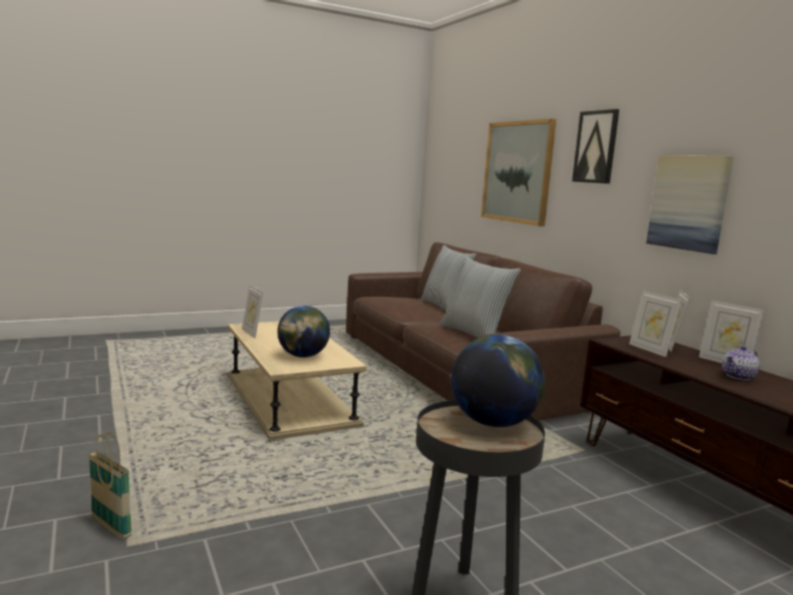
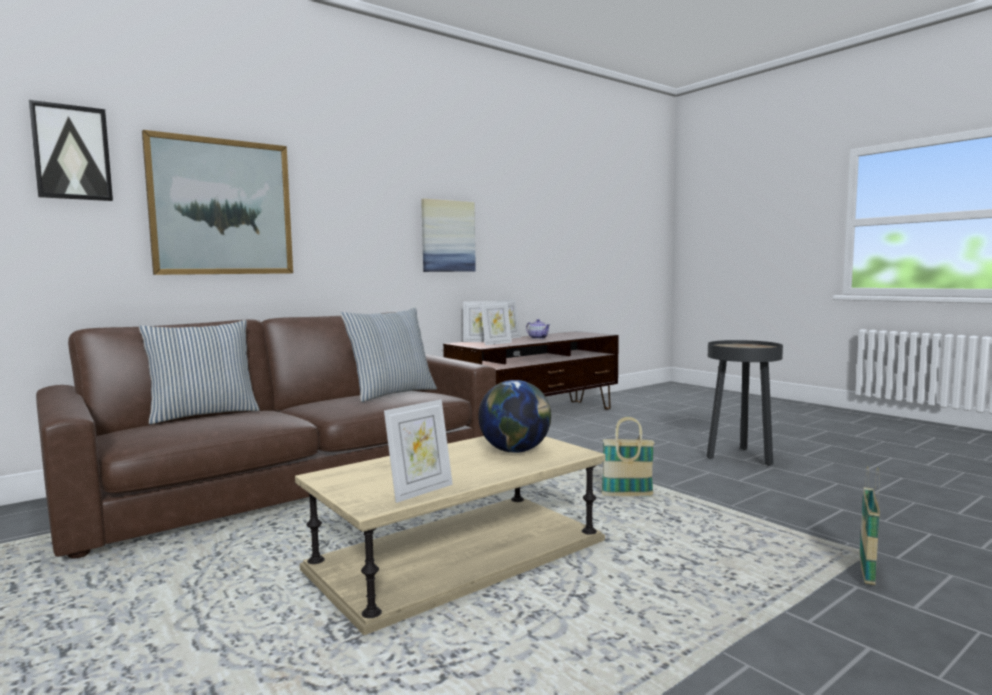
camera: 100 degrees left, 5 degrees down
globe [451,334,545,427] -> none
picture [572,109,619,184] -> picture moved to [29,100,113,201]
none -> basket [601,417,655,496]

